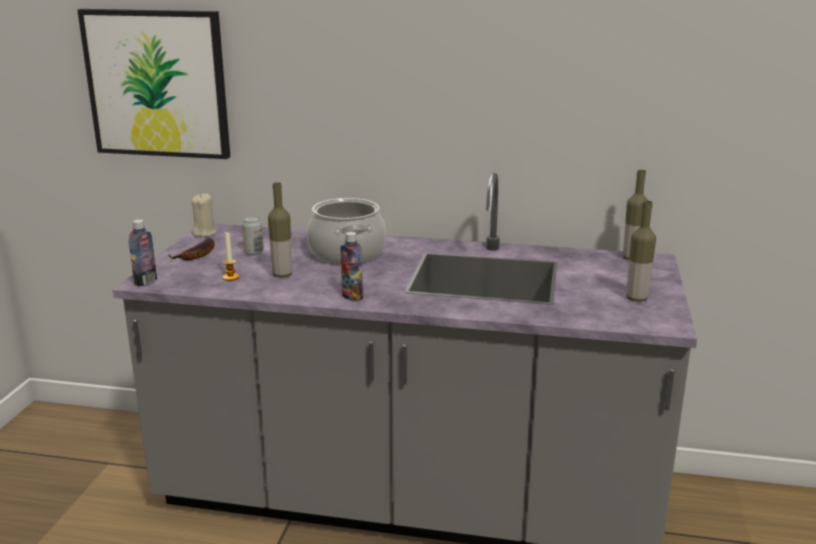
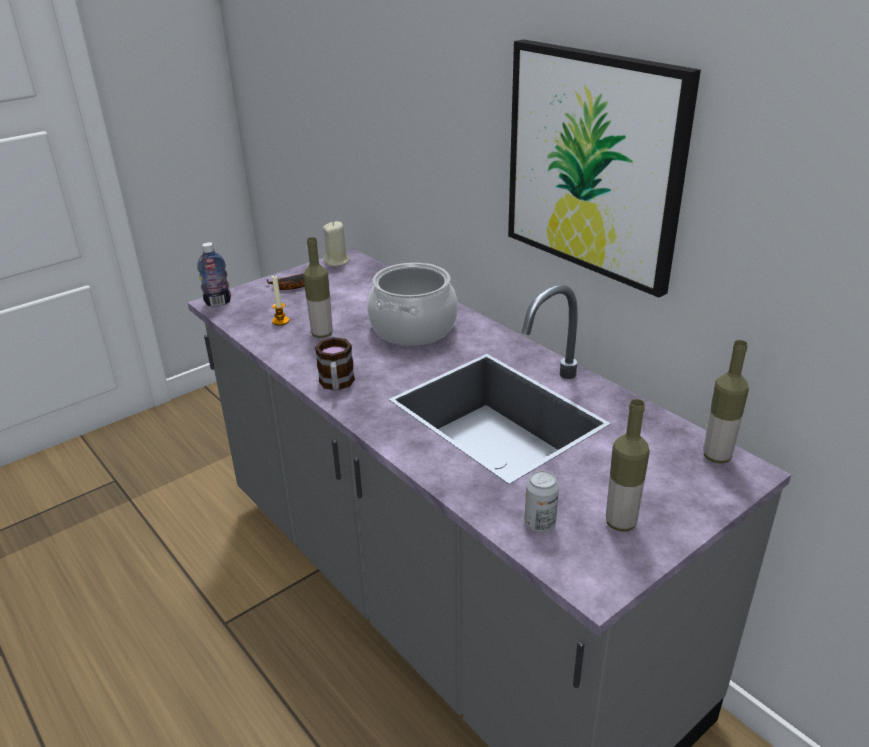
camera: 40 degrees right, 10 degrees up
picture [77,9,230,159] -> picture moved to [508,39,701,298]
can [242,217,264,255] -> can moved to [525,471,559,532]
bottle [340,232,363,301] -> mug [315,337,355,391]

